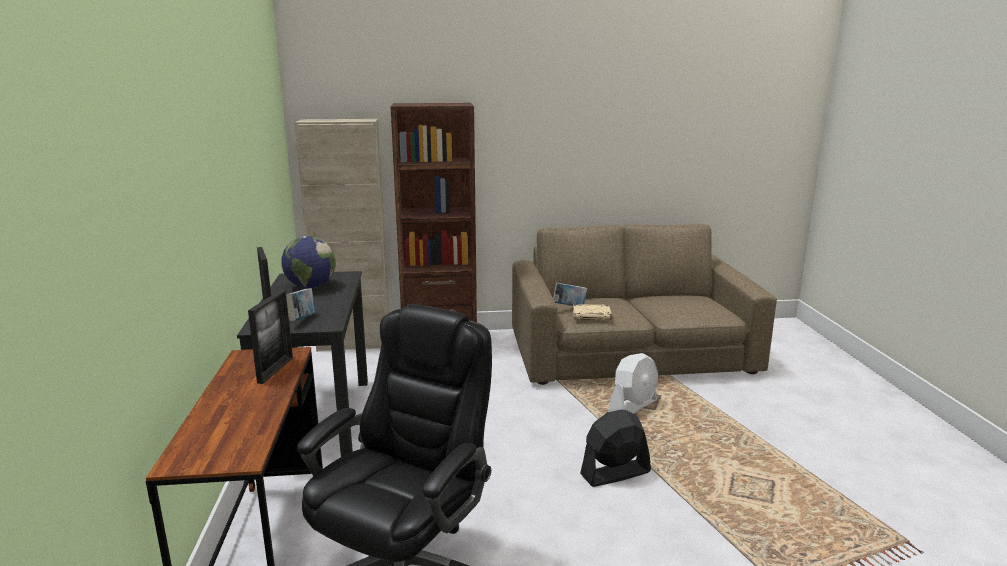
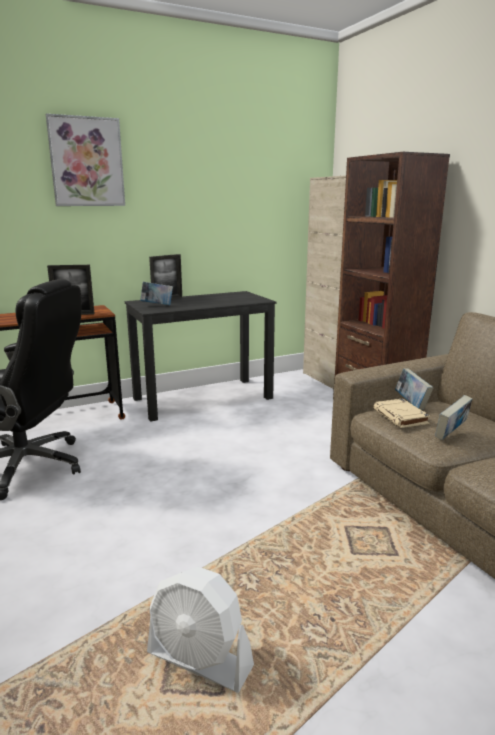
camera: 70 degrees right, 0 degrees up
globe [281,236,336,288] -> none
black fan [580,409,651,487] -> none
white fan [608,353,658,414] -> white fan moved to [147,567,254,693]
none -> picture [46,114,125,206]
none -> book [435,395,473,440]

